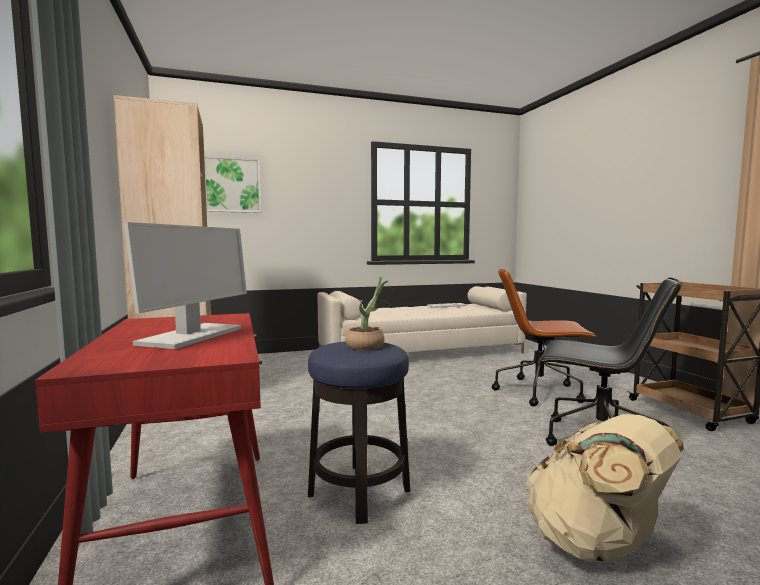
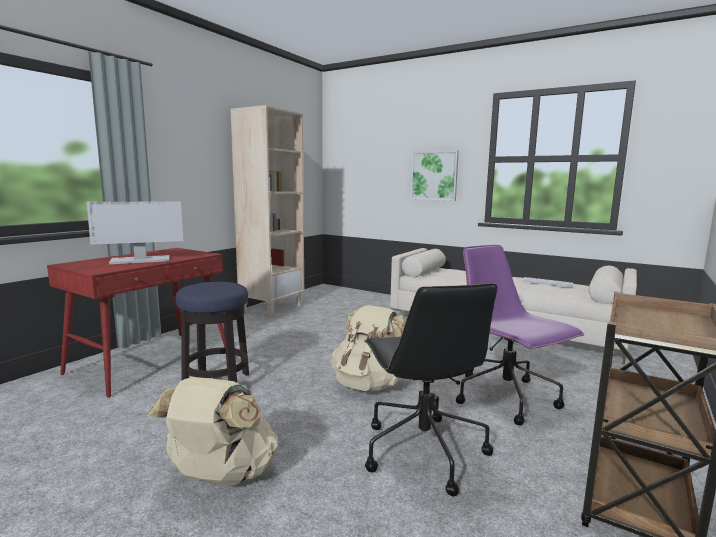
camera: 50 degrees right, 5 degrees up
picture [204,156,261,213] -> picture moved to [410,150,459,201]
potted plant [345,277,394,350] -> none
brown office chair [492,268,597,406] -> purple office chair [456,245,584,425]
none -> beige backpack [331,305,406,391]

